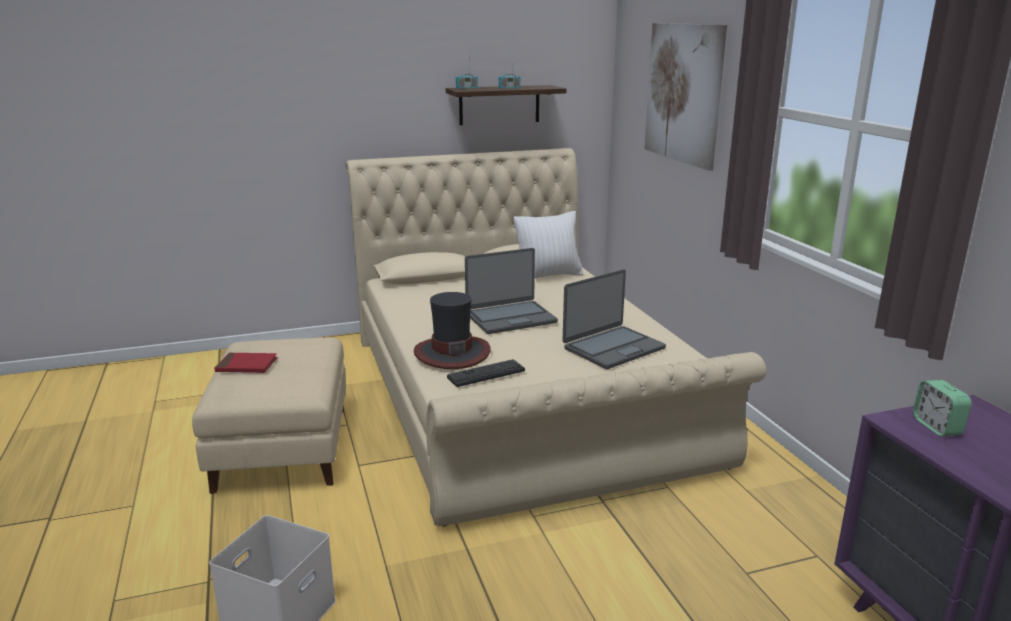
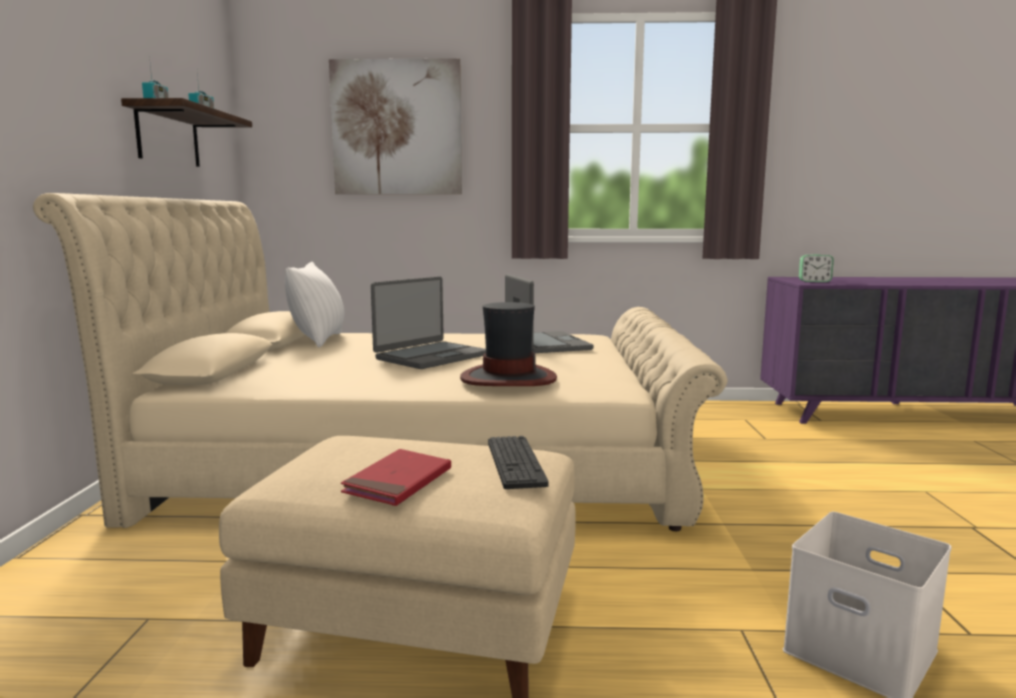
camera: 70 degrees left, 10 degrees down
keyboard [447,359,525,387] -> keyboard moved to [488,436,549,489]
laptop [465,248,558,334] -> laptop turned 45 degrees clockwise [371,277,486,369]

